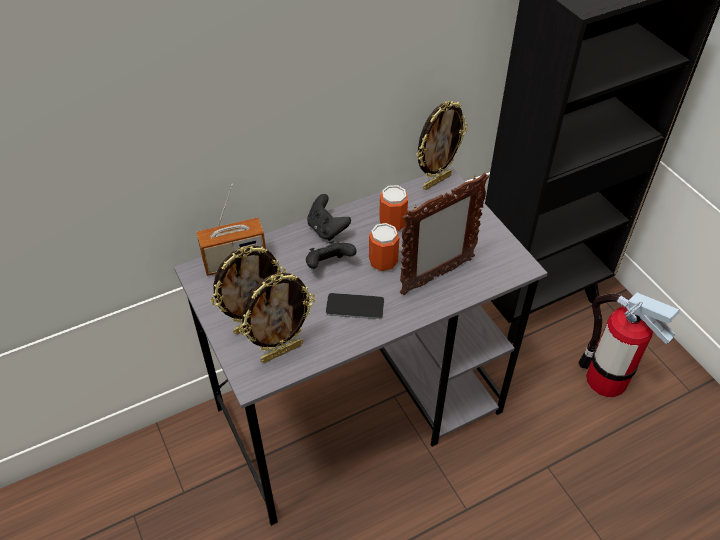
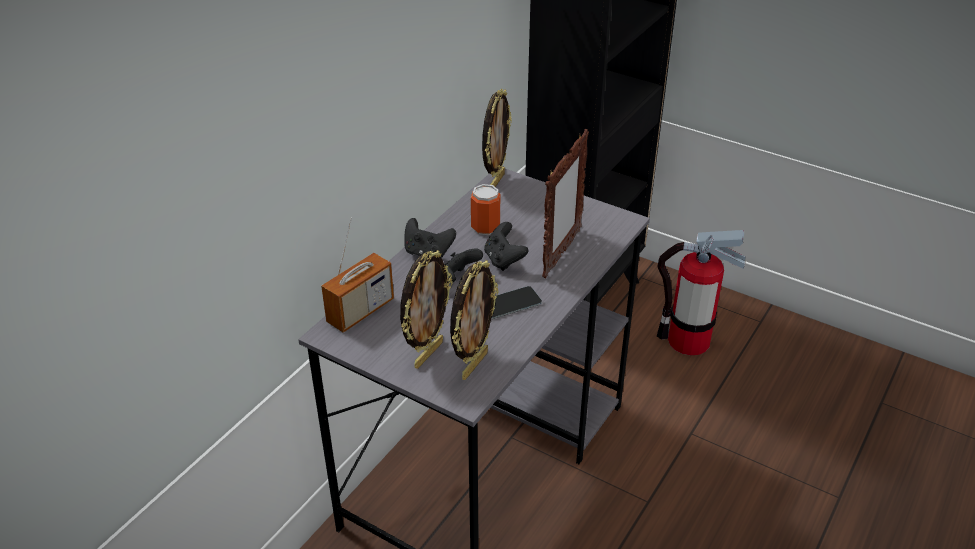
camera: 30 degrees left, 10 degrees down
can [369,223,399,272] -> black game controller [484,222,528,271]

